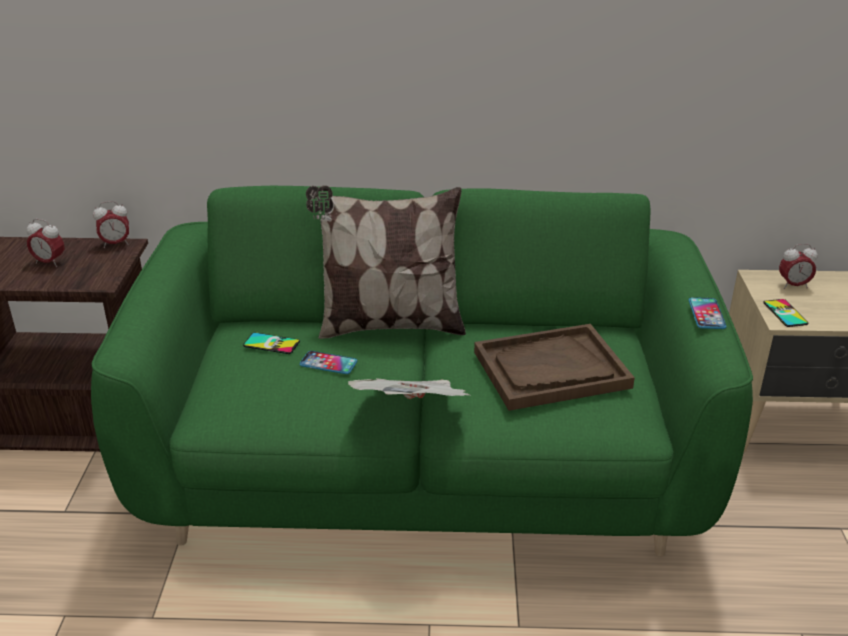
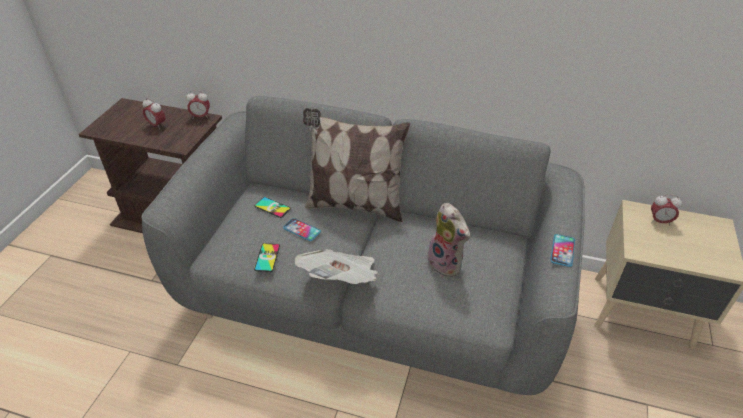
camera: 15 degrees right, 10 degrees up
green sofa [91,186,753,556] -> grey sofa [142,96,585,397]
brown tray [474,324,635,411] -> plush toy [428,203,470,277]
phone [763,299,808,327] -> phone moved to [254,243,280,272]

